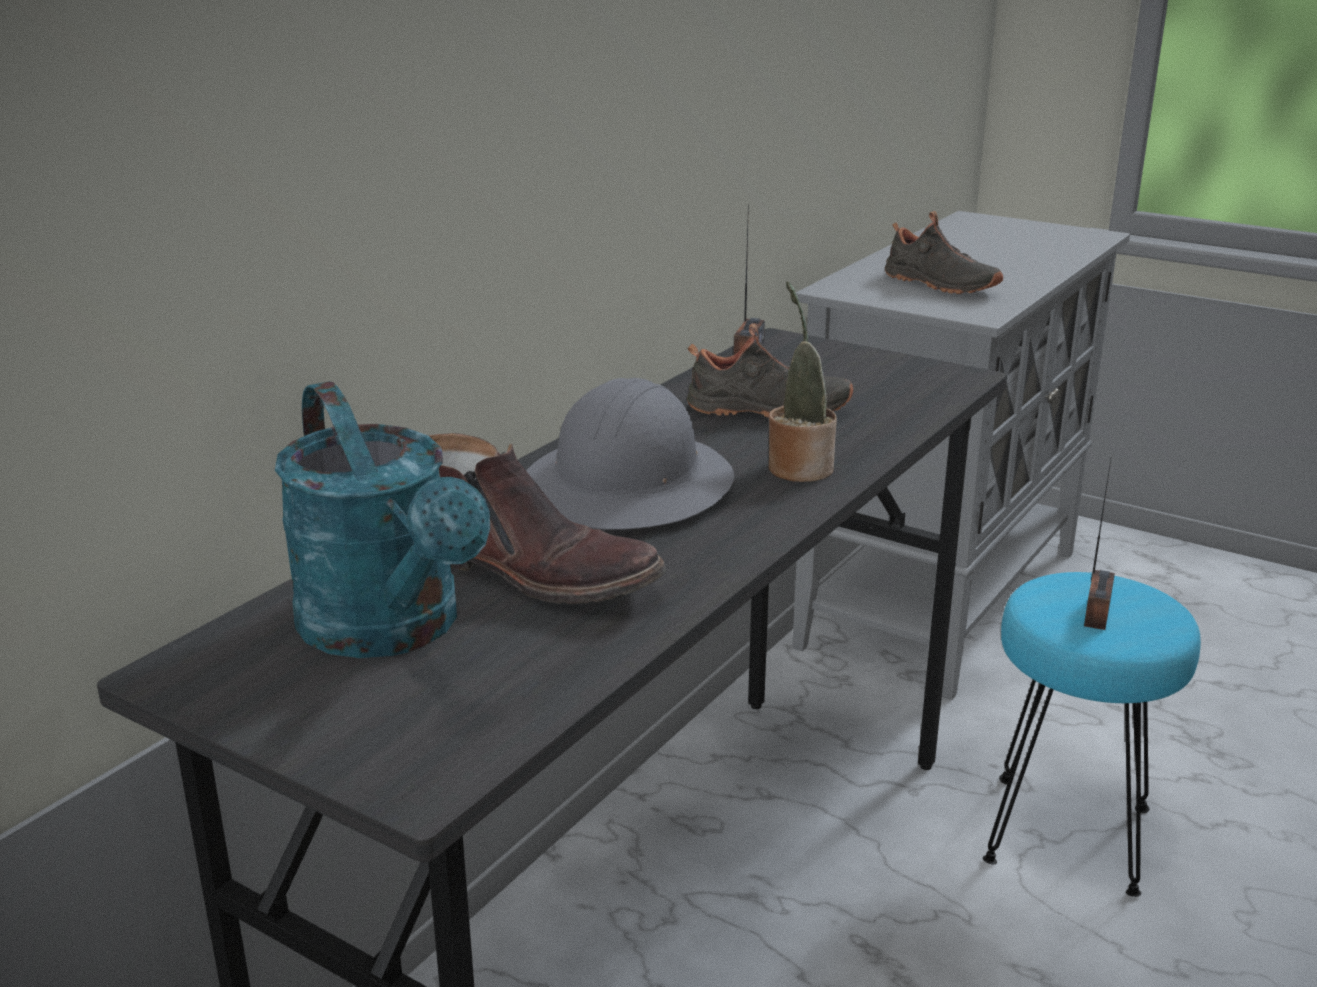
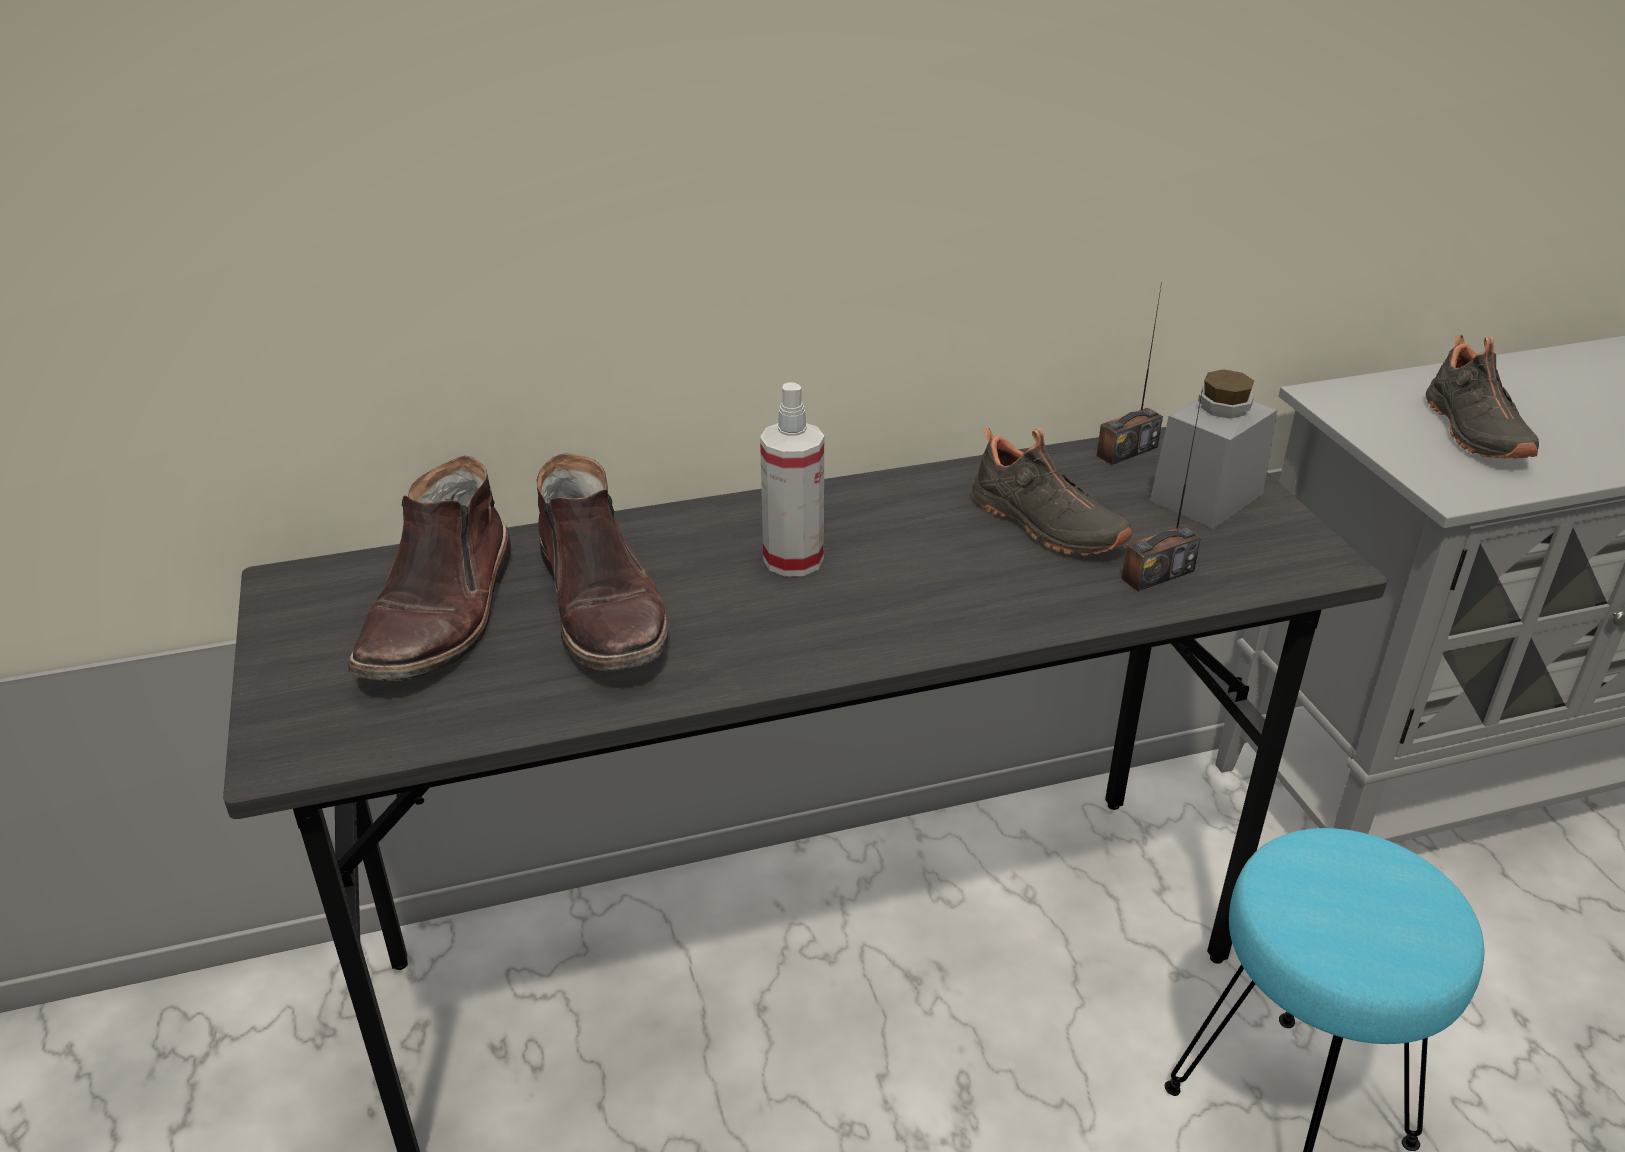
camera: 40 degrees right, 10 degrees up
turquoise watering can [275,381,490,658] -> brown boot [348,456,512,681]
grey hard hat [526,378,734,530] -> spray bottle [760,382,824,577]
potted plant [768,281,837,482] -> none
radio [1084,459,1115,630] -> radio moved to [1121,388,1203,591]
none -> grey jar [1150,369,1277,529]

